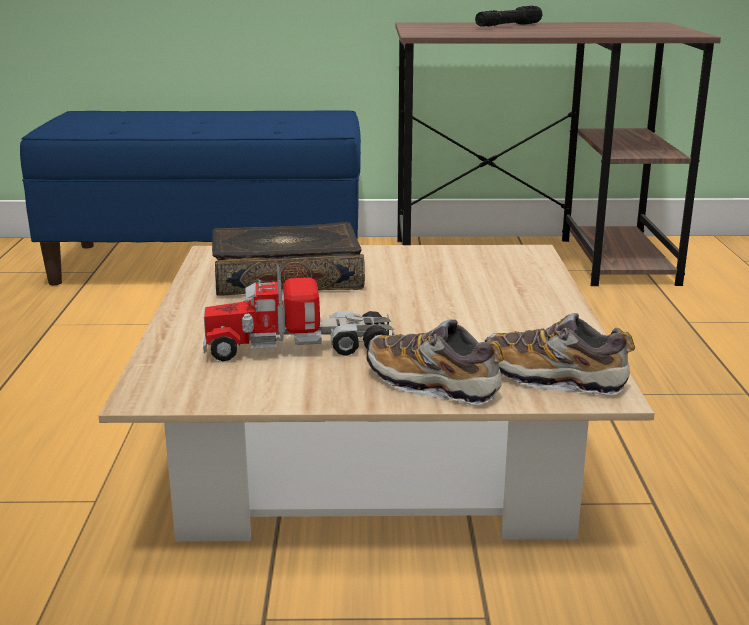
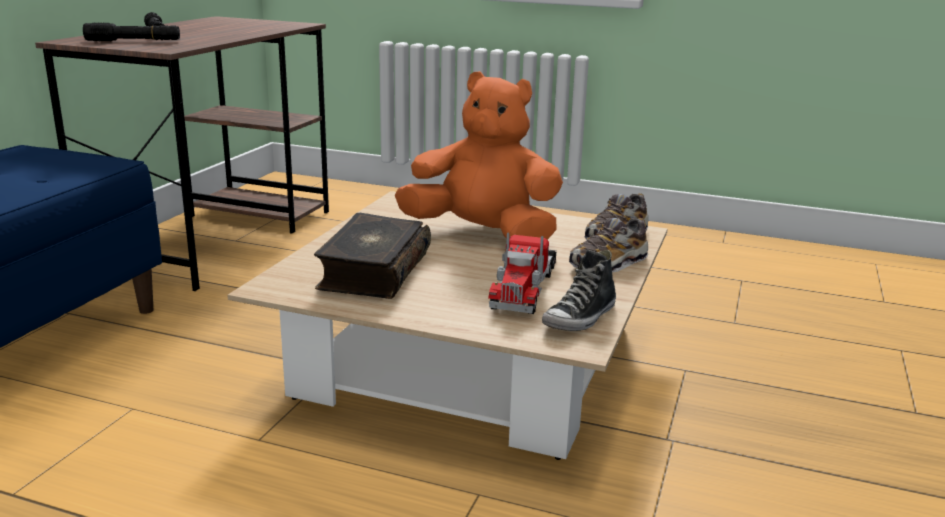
camera: 70 degrees left, 0 degrees up
none -> black flashlight [83,22,180,41]
none -> orange plush toy [395,71,563,240]
none -> shoe [542,250,616,331]

